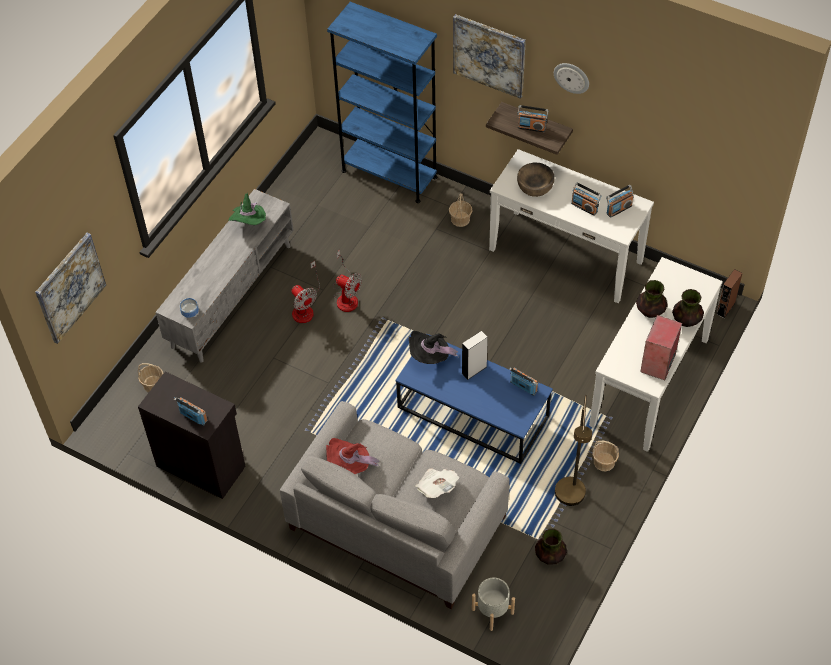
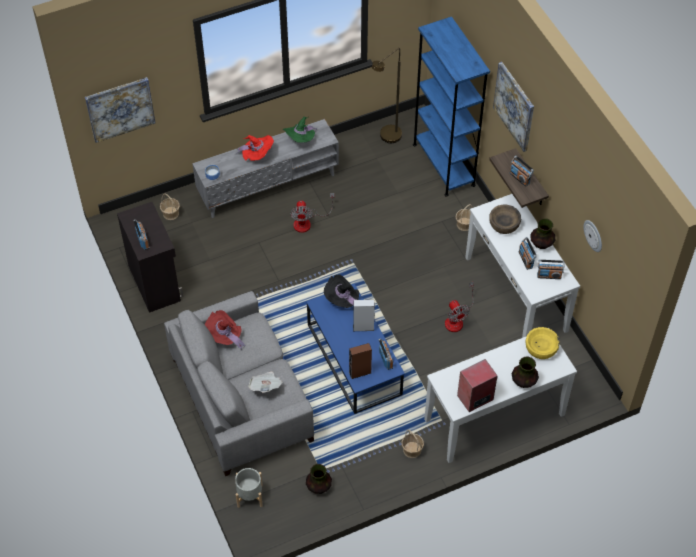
camera: 35 degrees right, 0 degrees up
fan [333,250,362,312] -> fan moved to [445,282,474,332]
wall clock [554,63,589,94] -> wall clock moved to [584,220,602,252]
brown floor lamp [555,395,592,506] -> brown floor lamp moved to [372,48,402,143]
vase [636,280,668,318] -> vase moved to [530,218,555,249]
brown speaker [716,269,743,318] -> brown speaker moved to [349,343,372,379]
none -> red hat [236,135,274,161]
none -> yellow bowl [525,327,560,359]

